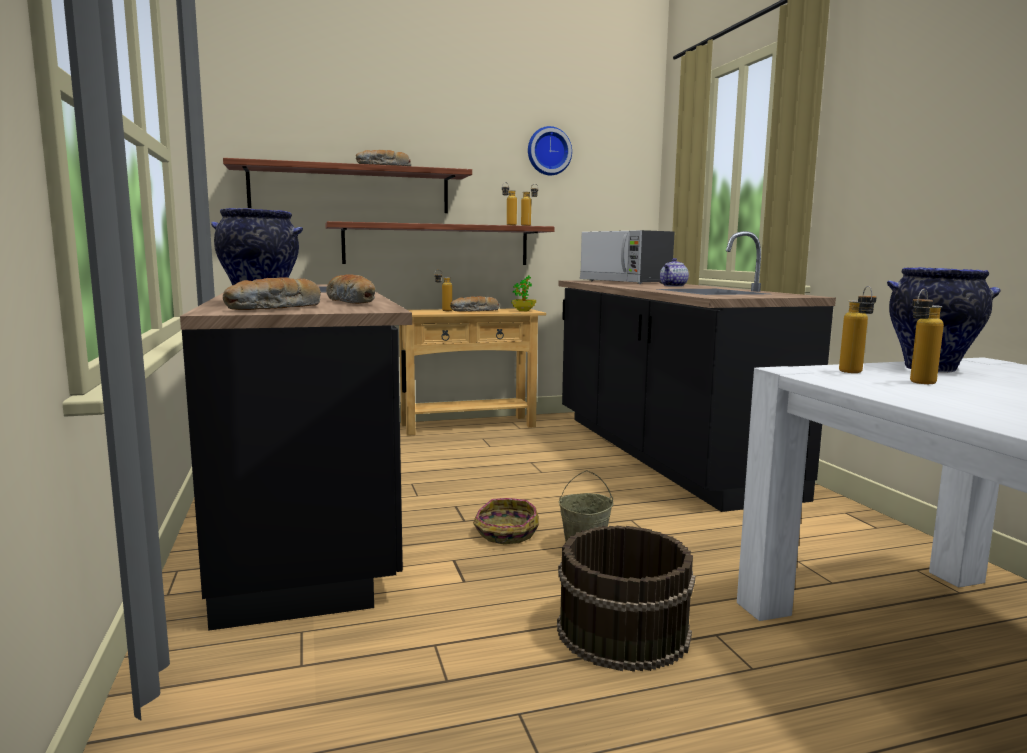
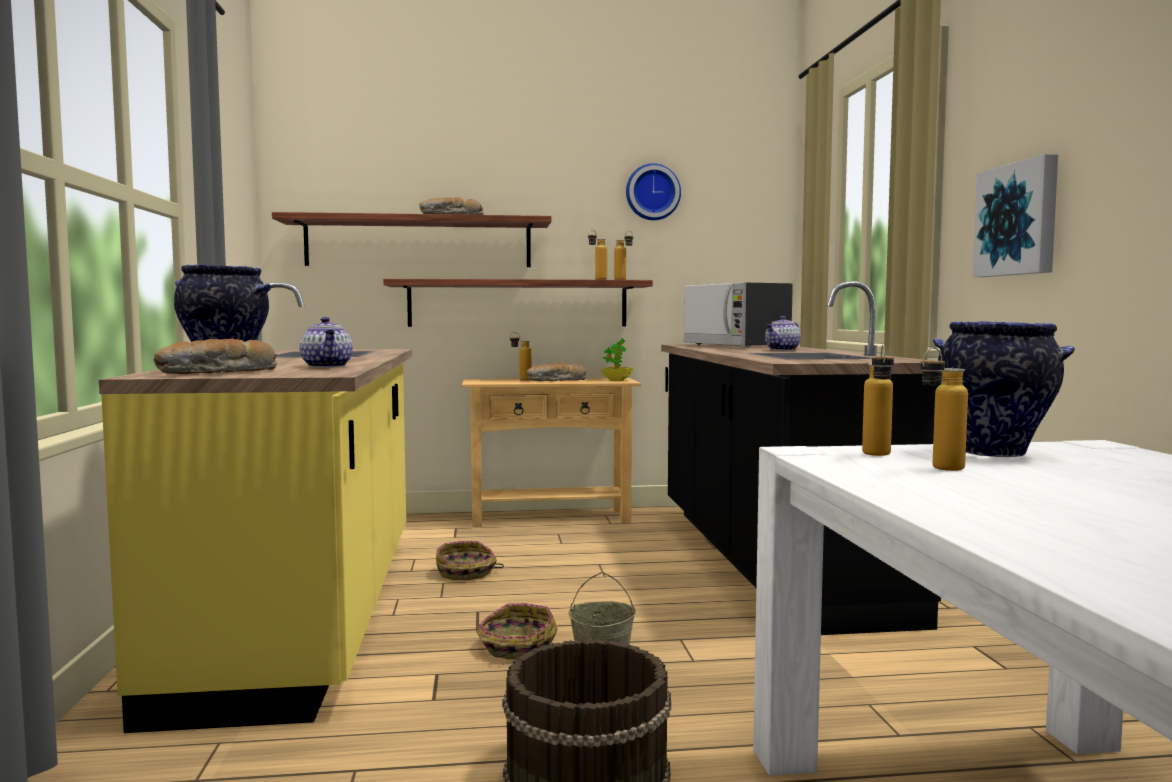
camera: 10 degrees right, 5 degrees down
black counter [180,285,412,631] -> yellow counter [99,282,412,733]
bread [326,274,376,304] -> teapot [300,317,353,368]
none -> basket [436,541,504,580]
none -> picture [972,154,1058,277]

